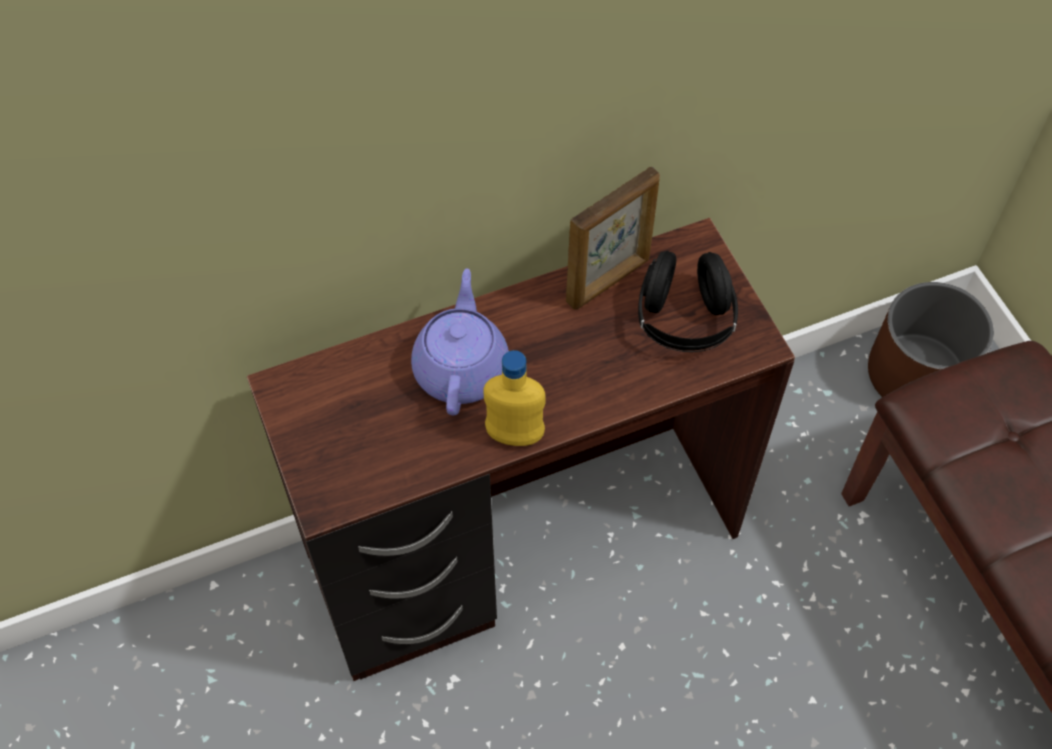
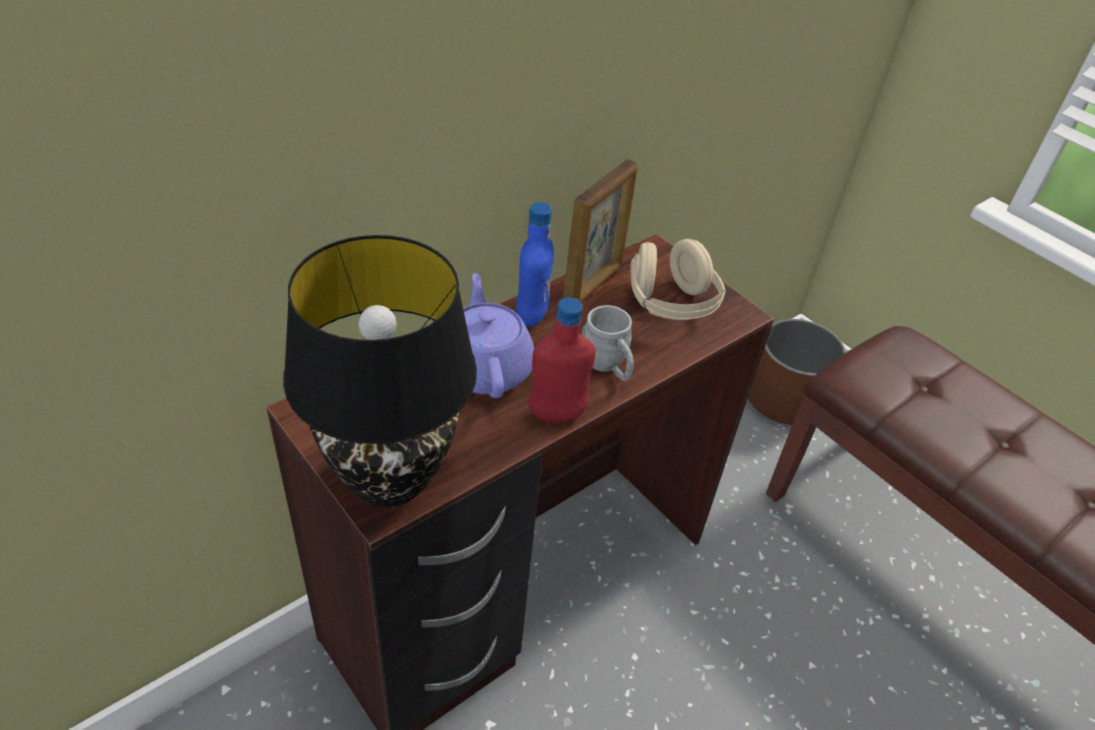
camera: 20 degrees left, 15 degrees down
yellow bottle [483,350,546,446] -> red bottle [529,298,595,422]
black headphones [638,251,738,352] -> beige headphones [631,238,726,320]
none -> black table lamp [283,235,477,507]
none -> blue bottle [516,202,554,327]
none -> grey mug [582,305,634,381]

